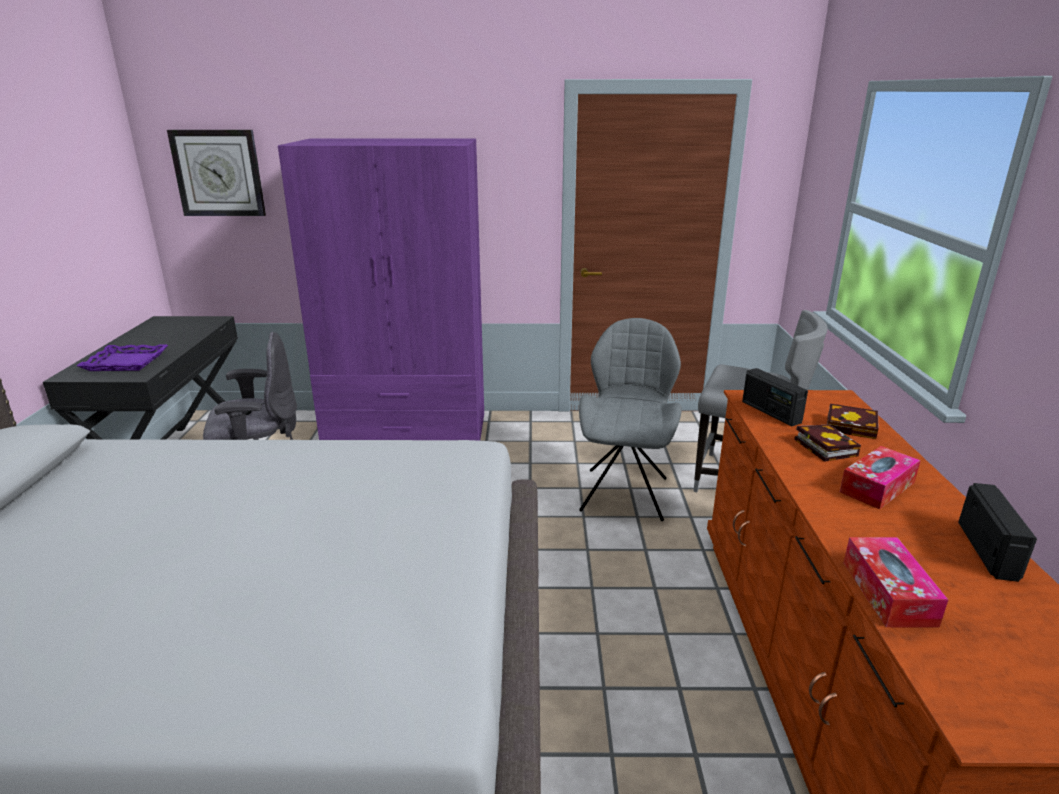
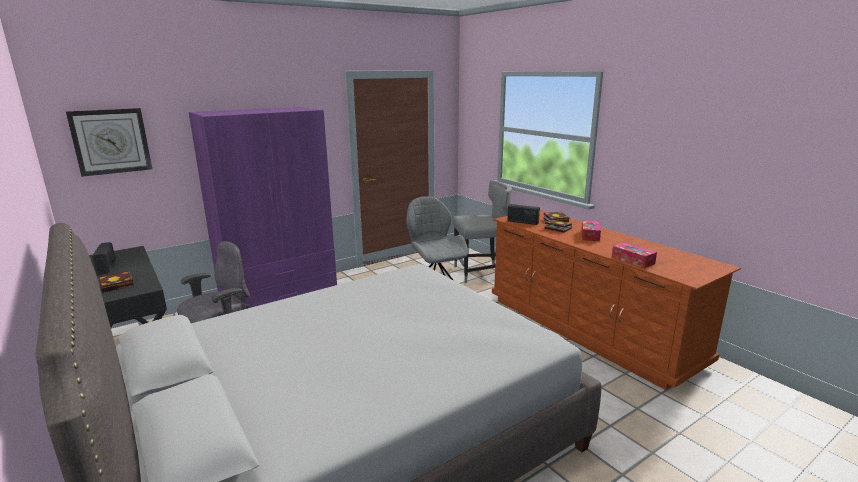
camera: 35 degrees left, 5 degrees down
purple tray [77,344,168,371] -> book [98,271,134,293]
radio [958,483,1037,582] -> radio moved to [92,242,116,275]

